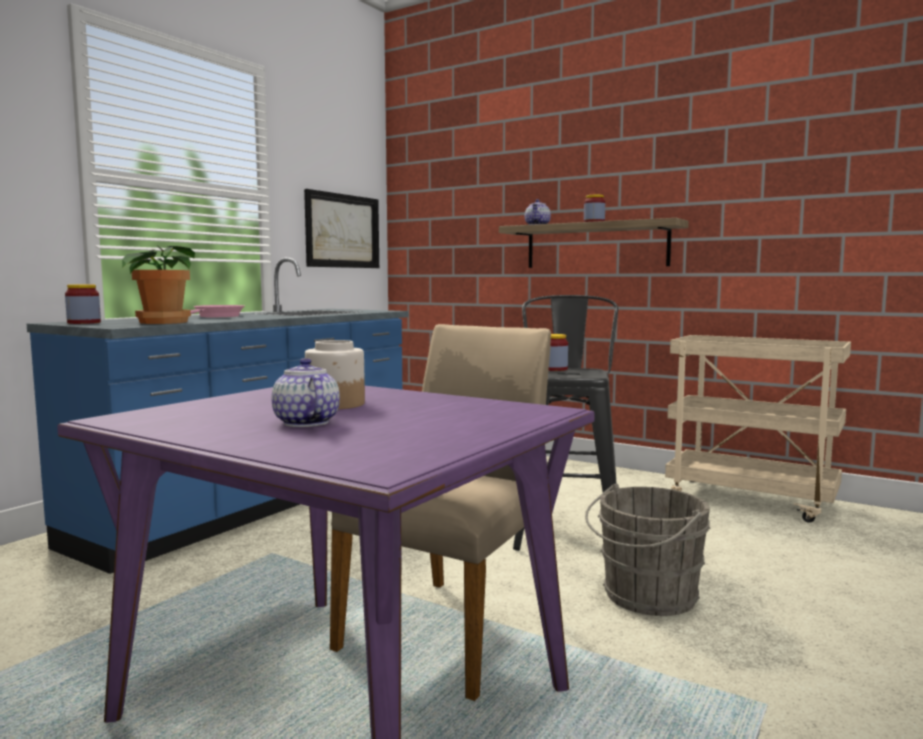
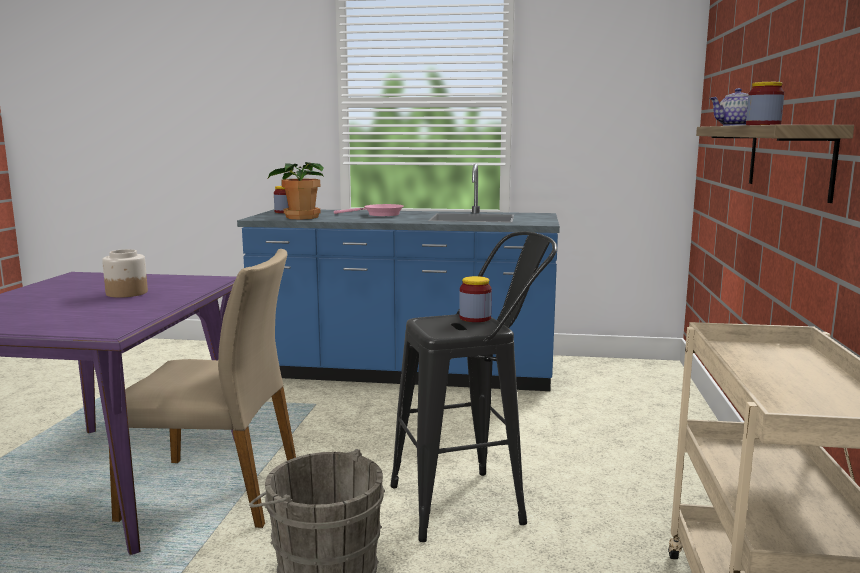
camera: 65 degrees right, 5 degrees up
teapot [271,358,340,427] -> none
picture [304,189,379,268] -> none

